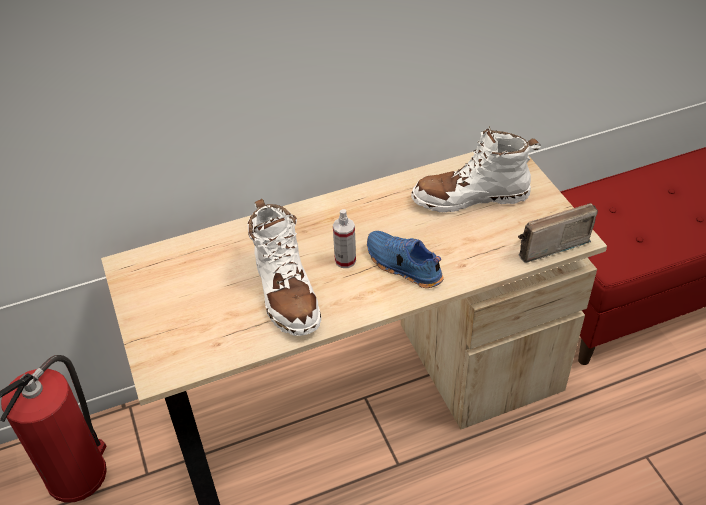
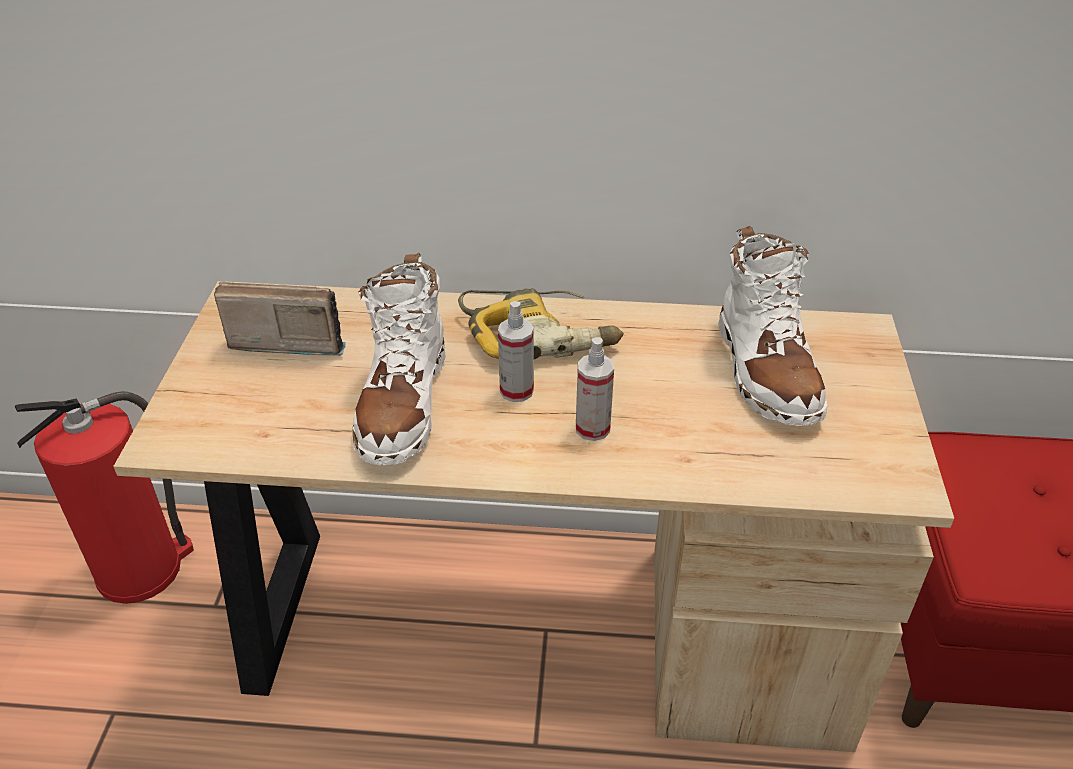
camera: 25 degrees right, 5 degrees down
blue shoe [367,231,444,288] -> spray bottle [576,337,614,441]
white boot [411,126,541,212] -> white boot turned 120 degrees counterclockwise [718,226,827,426]
radio [518,203,598,263] -> radio moved to [214,282,346,356]
none -> power drill [458,288,624,359]

